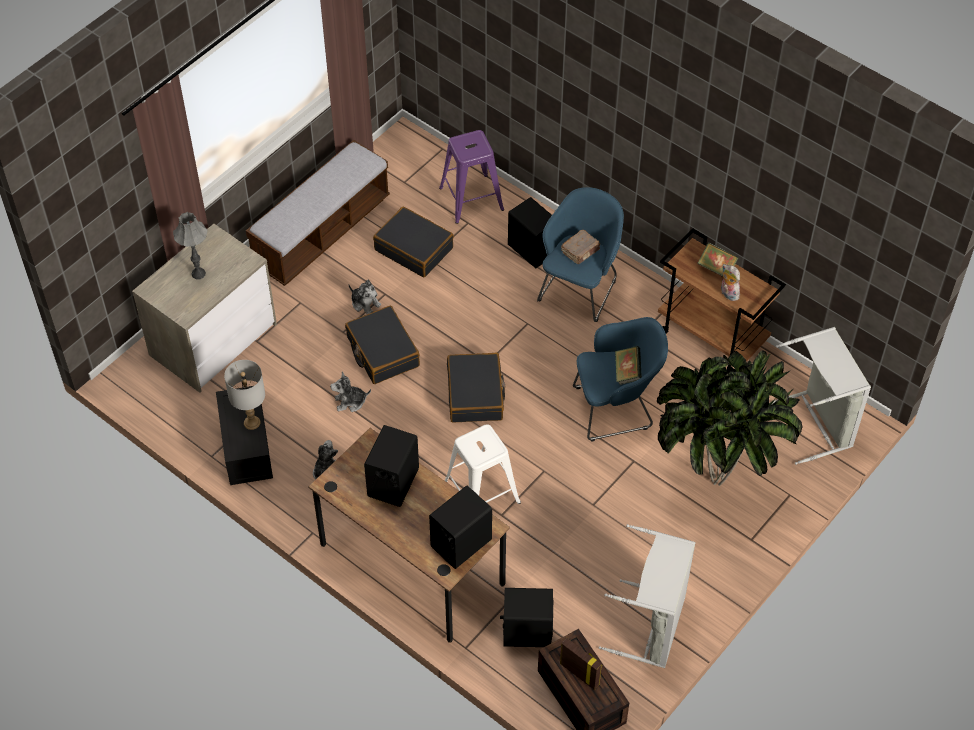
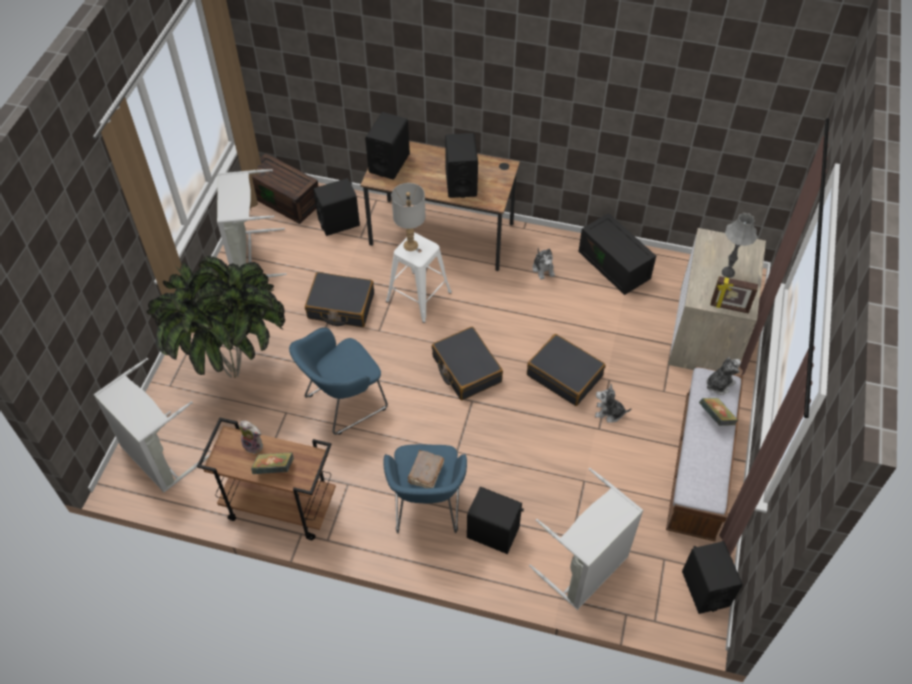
camera: 155 degrees right, 0 degrees up
grey table lamp [224,360,265,430] -> grey table lamp moved to [391,183,426,251]
plush toy [330,371,371,412] -> plush toy moved to [706,357,741,395]
black suitcase [373,207,454,277] -> black suitcase moved to [305,272,374,327]
purple stool [439,130,504,224] -> grey laundry basket [529,468,643,610]
picture frame [560,638,602,690] -> picture frame moved to [710,276,758,313]
book [615,346,642,385] -> book moved to [699,398,738,426]
none -> black speaker [682,541,743,614]

